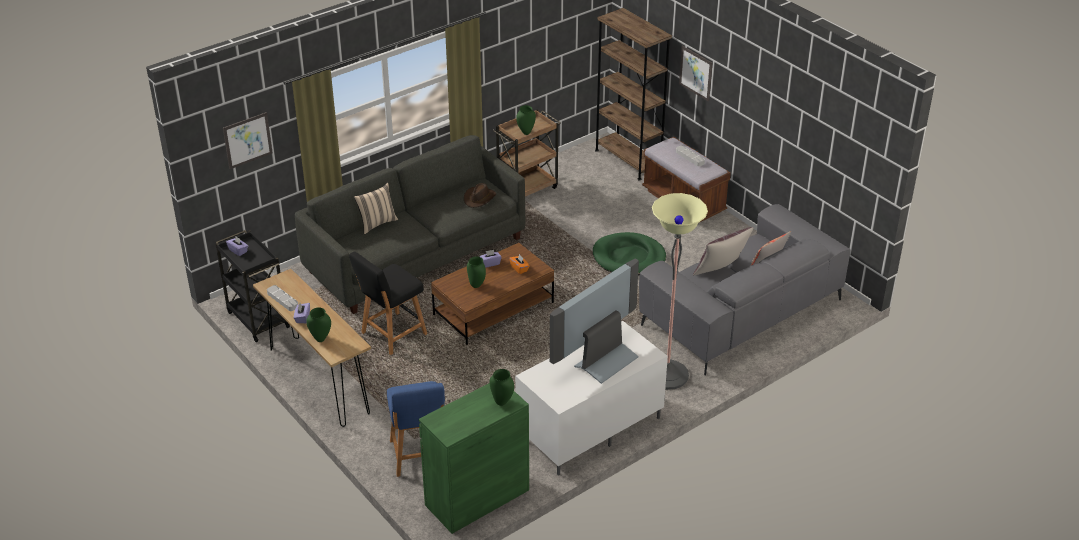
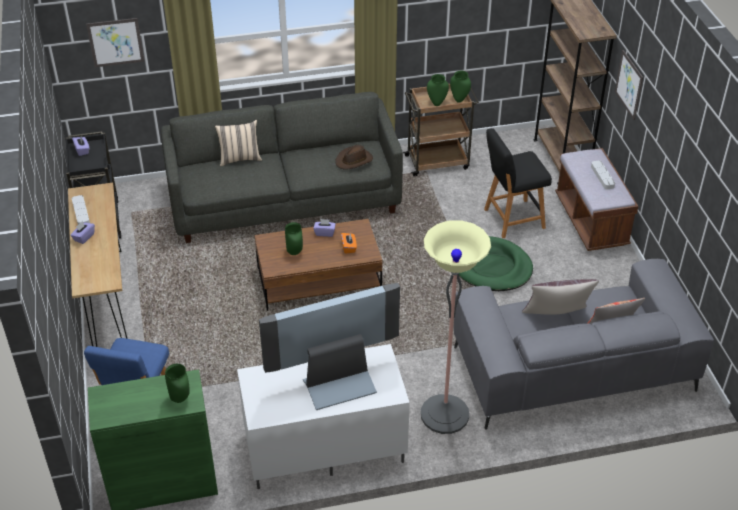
camera: 25 degrees right, 5 degrees up
green vase [306,308,331,342] -> green vase moved to [450,71,471,103]
black stool [349,252,427,355] -> black stool moved to [484,128,552,238]

